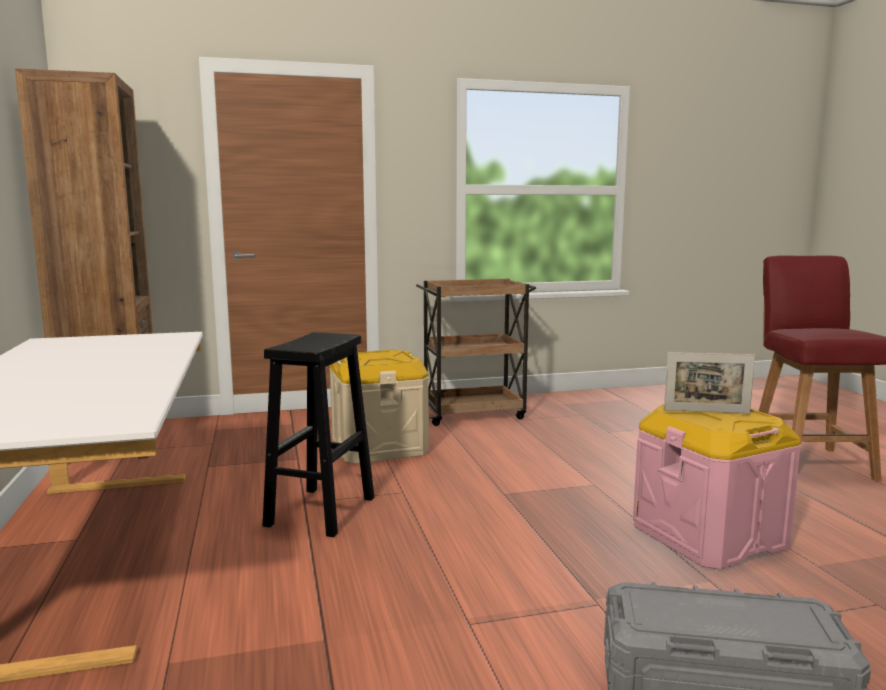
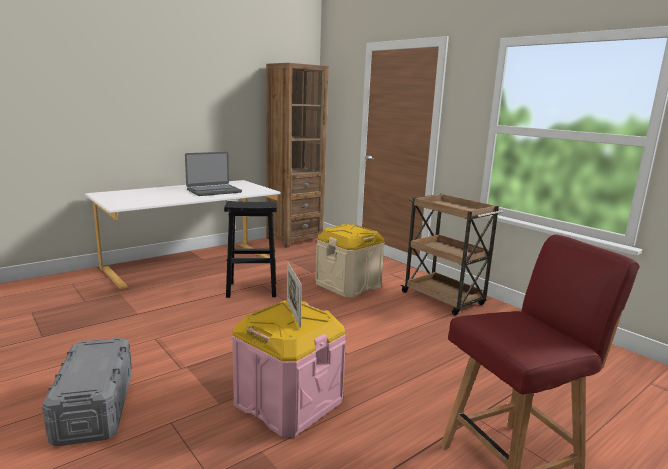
camera: 65 degrees right, 5 degrees up
none -> laptop [185,152,242,196]

